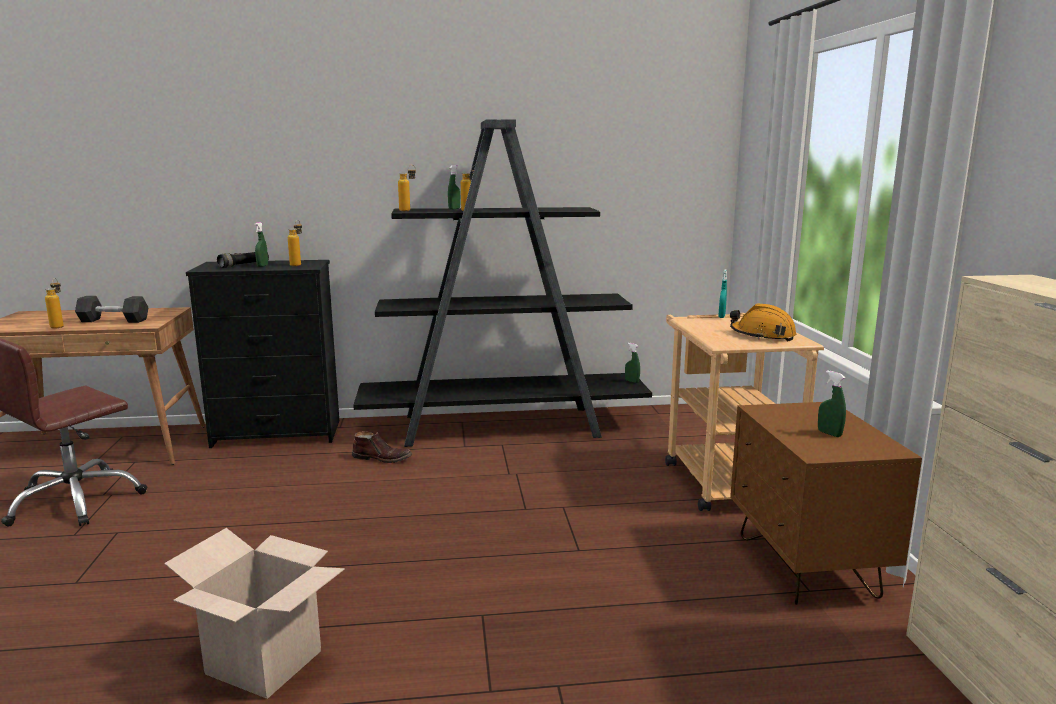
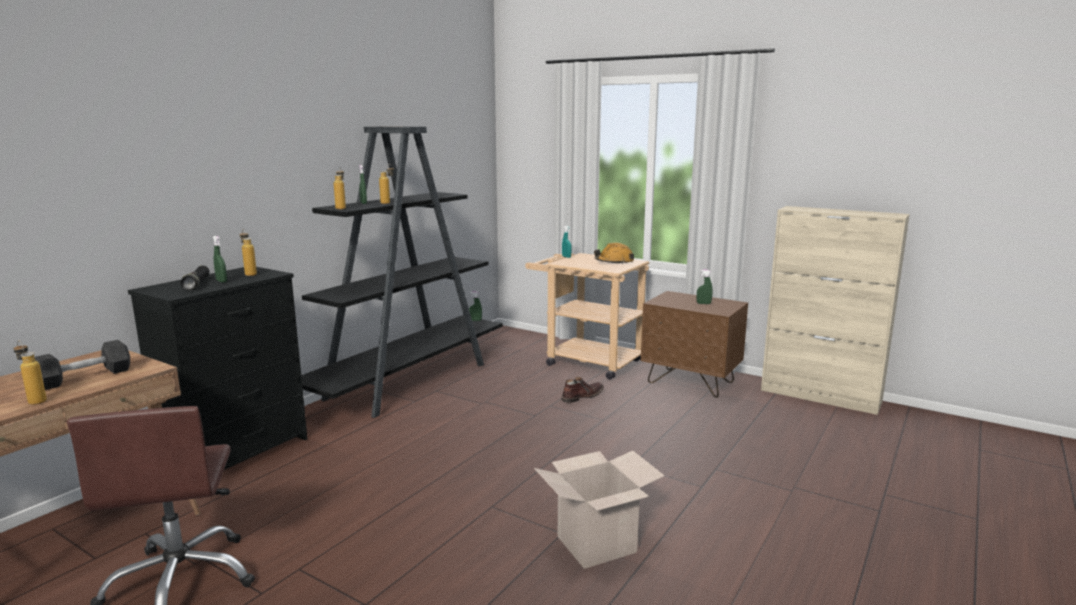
camera: 50 degrees left, 0 degrees up
brown boot [352,431,412,463] -> brown boot moved to [561,377,604,403]

